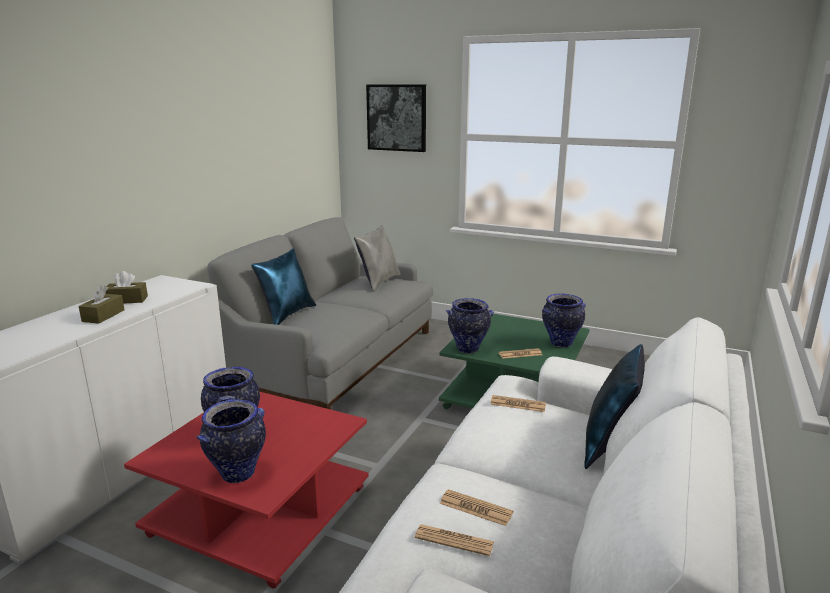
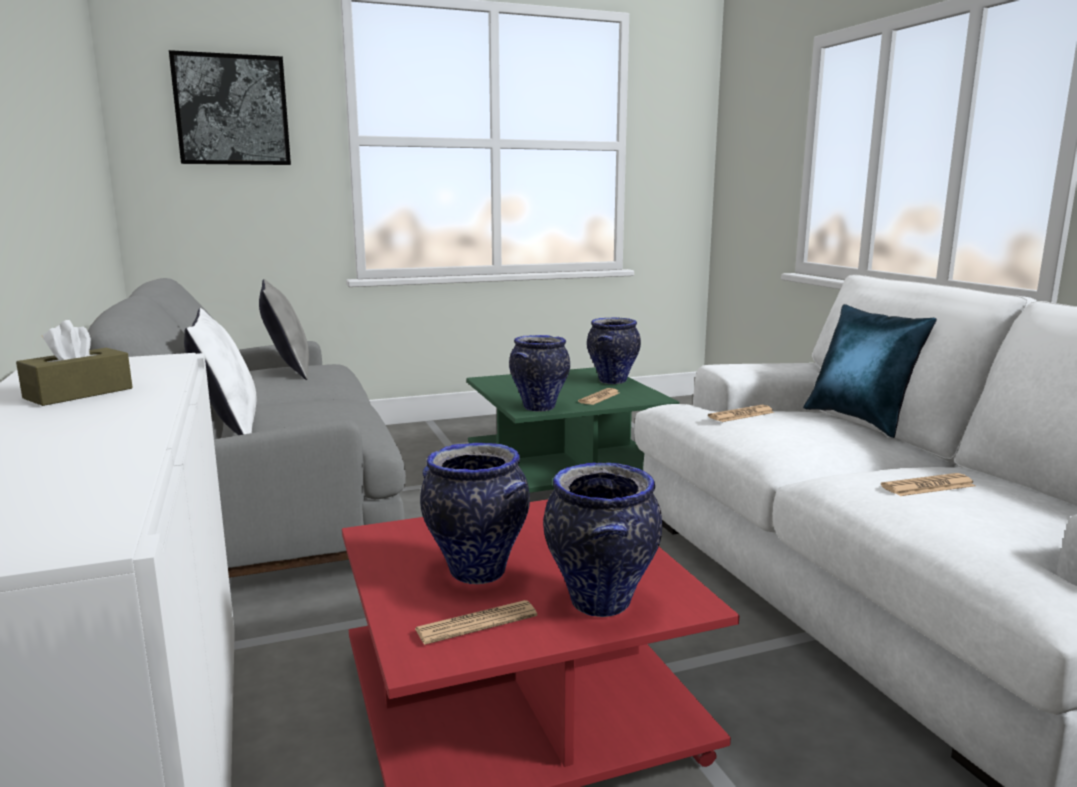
camera: 45 degrees left, 5 degrees down
brown tissue box [79,285,124,324] -> none
blue pillow [251,248,316,325] -> white pillow [184,308,256,435]
newspaper [415,524,494,556] -> newspaper moved to [415,600,537,645]

